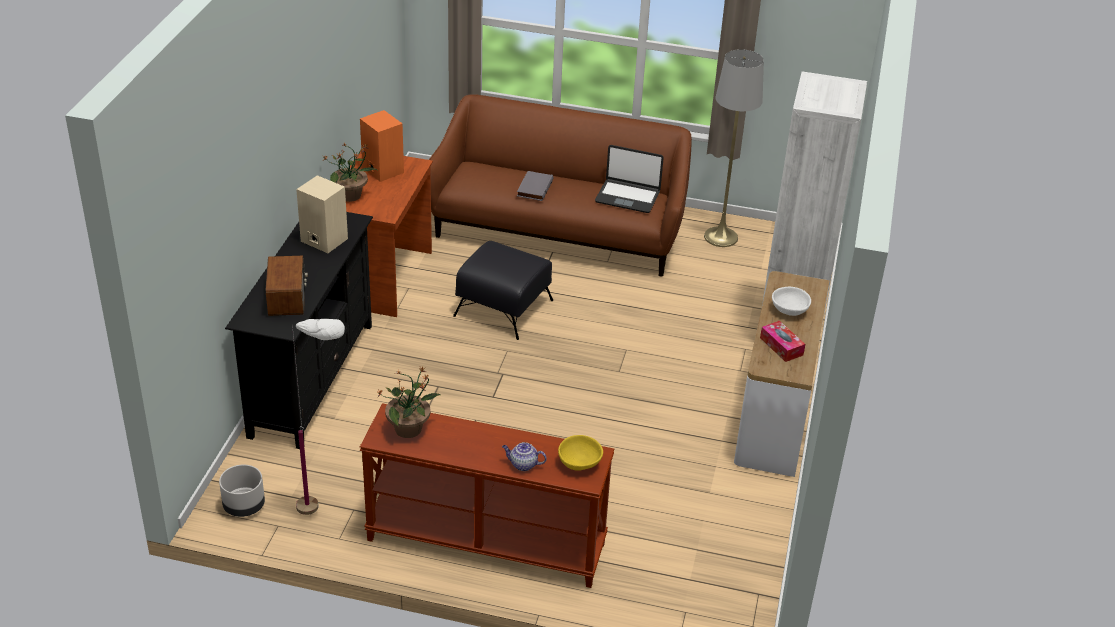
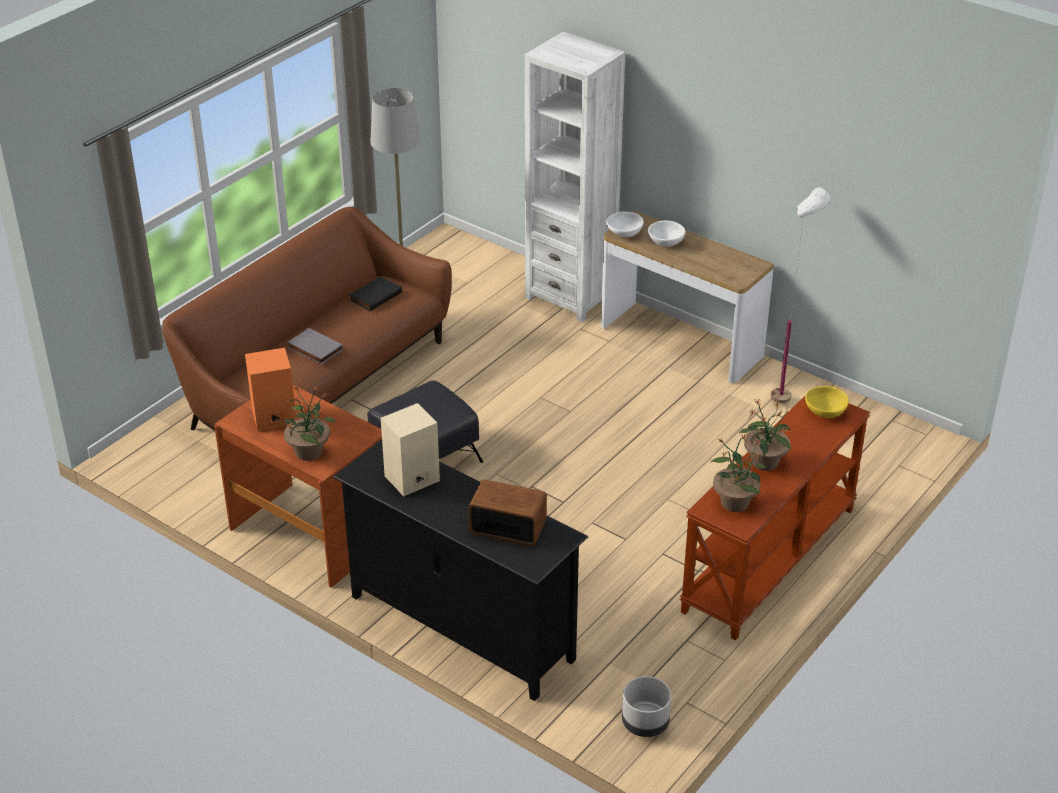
camera: 65 degrees left, 0 degrees up
white floor lamp [292,319,345,515] -> white floor lamp moved to [771,187,831,403]
teapot [502,442,547,471] -> none
laptop [595,145,664,213] -> black book [349,276,402,311]
tissue box [760,321,805,362] -> none
none -> white bowl [606,212,644,237]
none -> potted plant [739,399,792,471]

